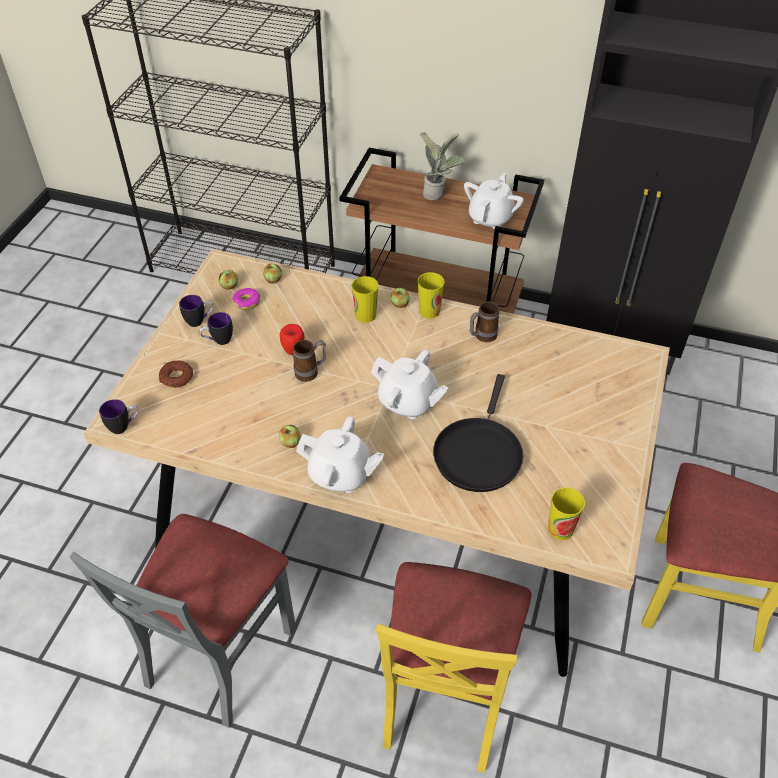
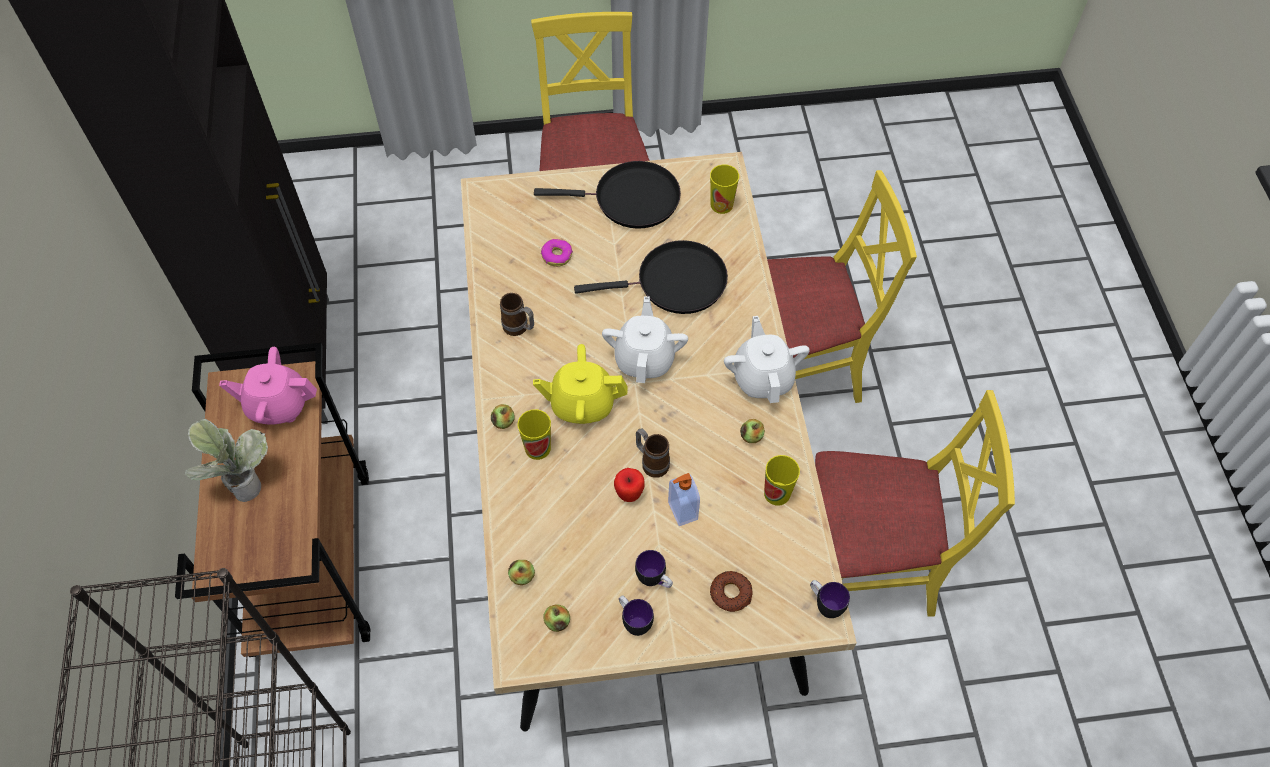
camera: 115 degrees left, 10 degrees up
grey chair [70,514,296,728] -> yellow chair [815,390,1015,617]
donut [232,288,260,310] -> donut moved to [541,239,573,267]
cup [418,272,445,319] -> cup moved to [764,455,800,506]
white teapot [464,172,524,229] -> pink teapot [219,347,317,425]
none -> yellow teapot [533,344,628,424]
none -> black frying pan [534,161,681,229]
none -> soap dispenser [668,473,700,526]

